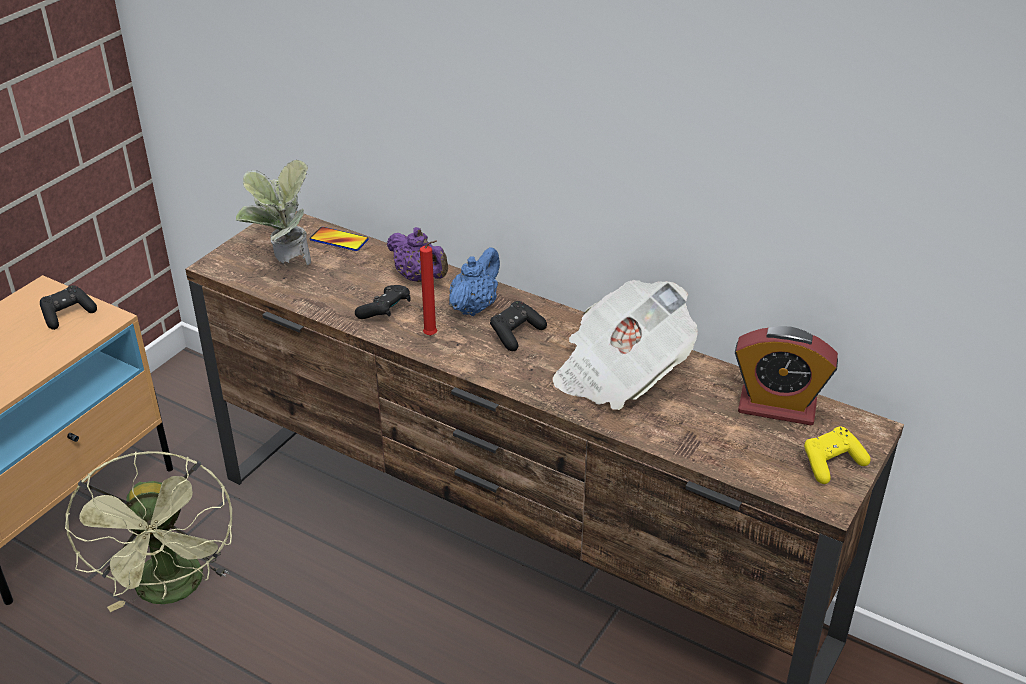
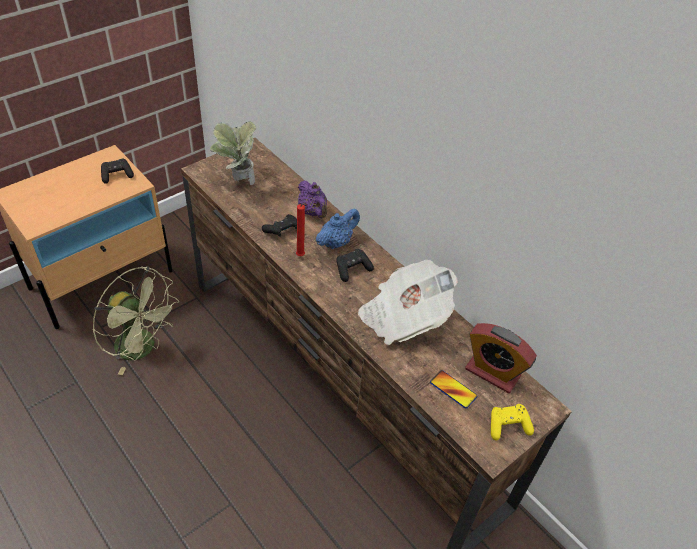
camera: 15 degrees right, 10 degrees up
green fan [65,451,232,612] -> green fan turned 60 degrees counterclockwise [93,266,179,375]
phone [310,227,368,251] -> phone moved to [430,370,477,409]

